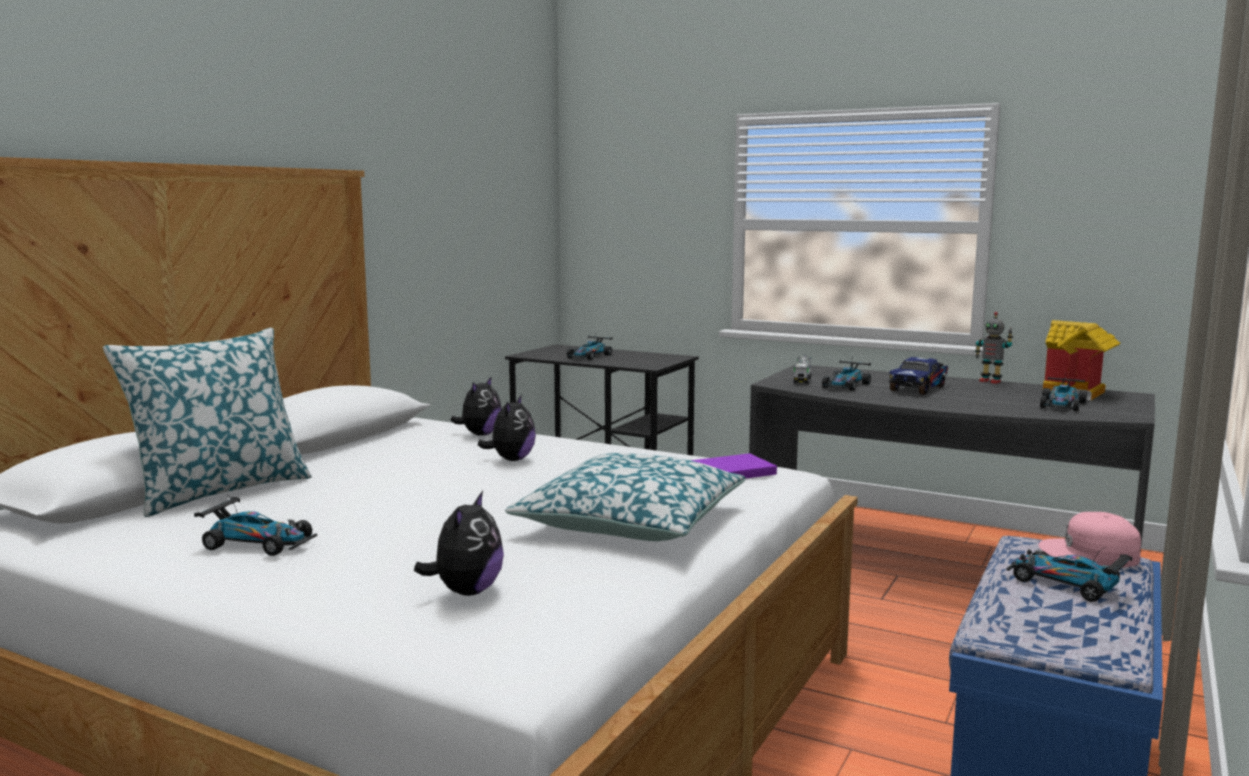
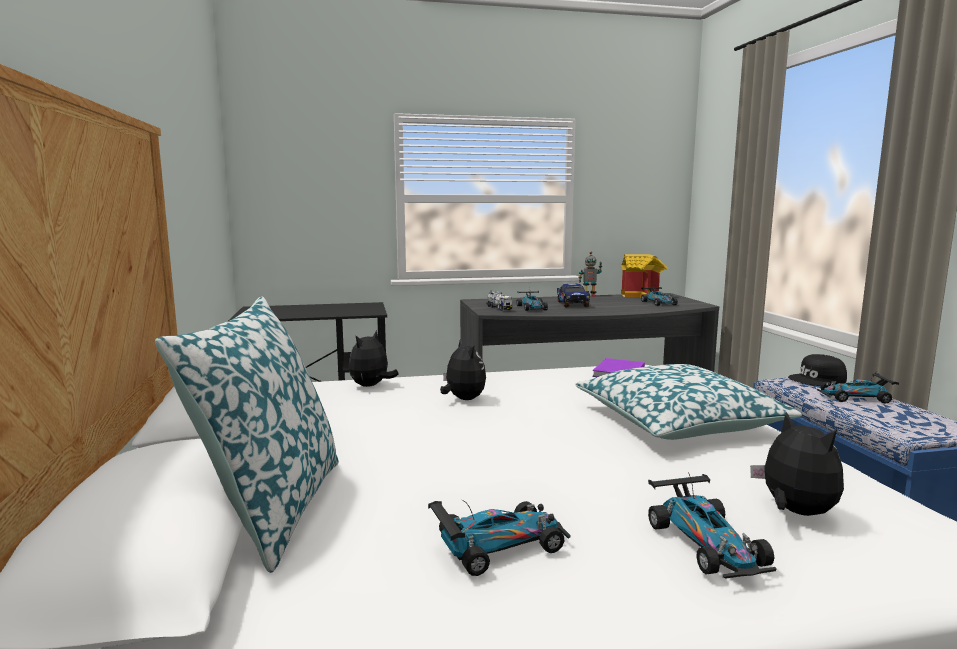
camera: 40 degrees left, 0 degrees up
plush toy [450,376,502,436] -> plush toy turned 135 degrees counterclockwise [348,330,399,387]
toy car [567,332,613,360] -> toy car moved to [648,472,777,578]
pink cap [1038,512,1141,567] -> black cap [788,354,847,386]

